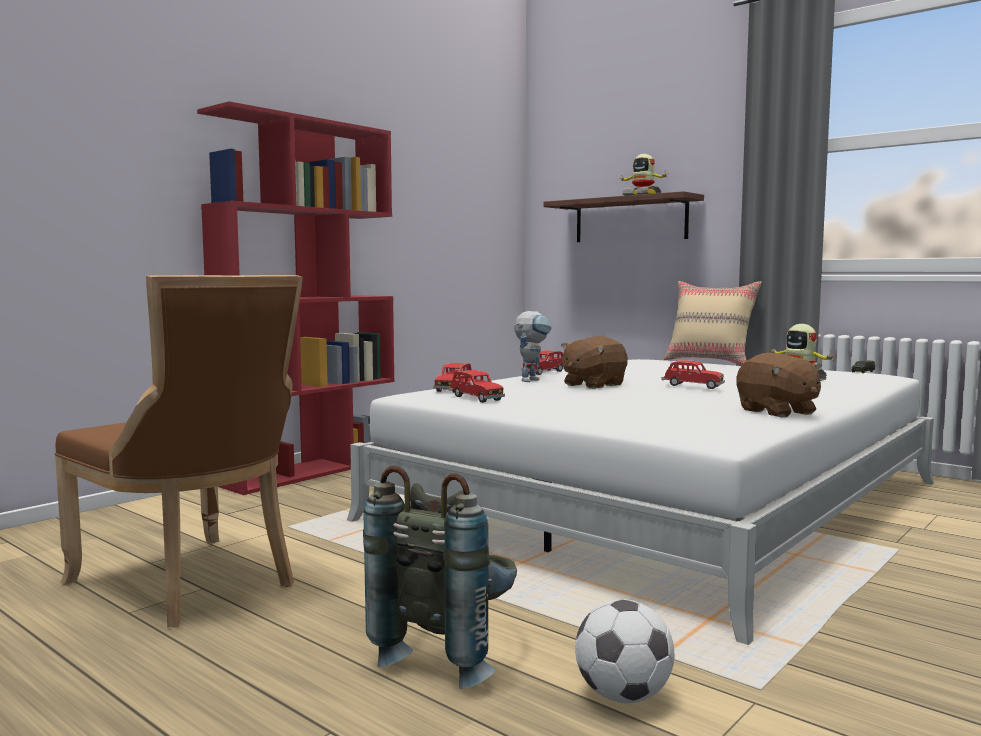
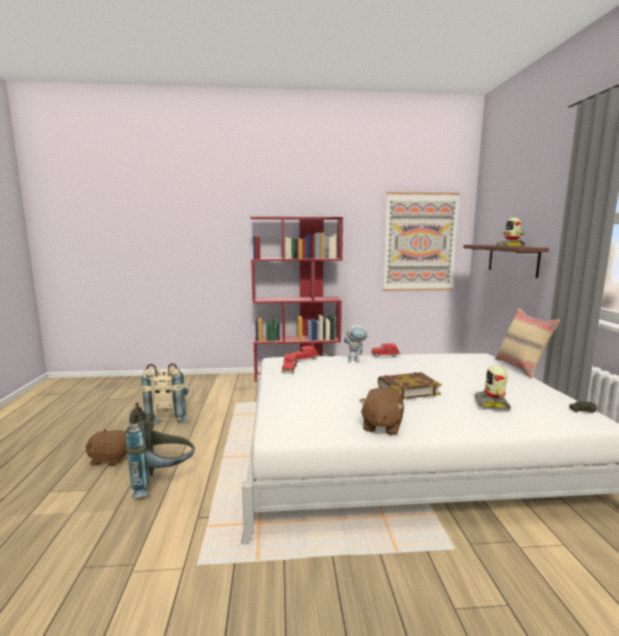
camera: 45 degrees right, 5 degrees up
brown chair [54,275,303,627] -> beige backpack [141,363,188,424]
brown plush toy [561,336,628,389] -> brown plush toy moved to [86,429,127,466]
football [575,599,674,703] -> none
red toy car [662,360,725,389] -> book [378,372,442,400]
none -> picture [383,192,460,291]

